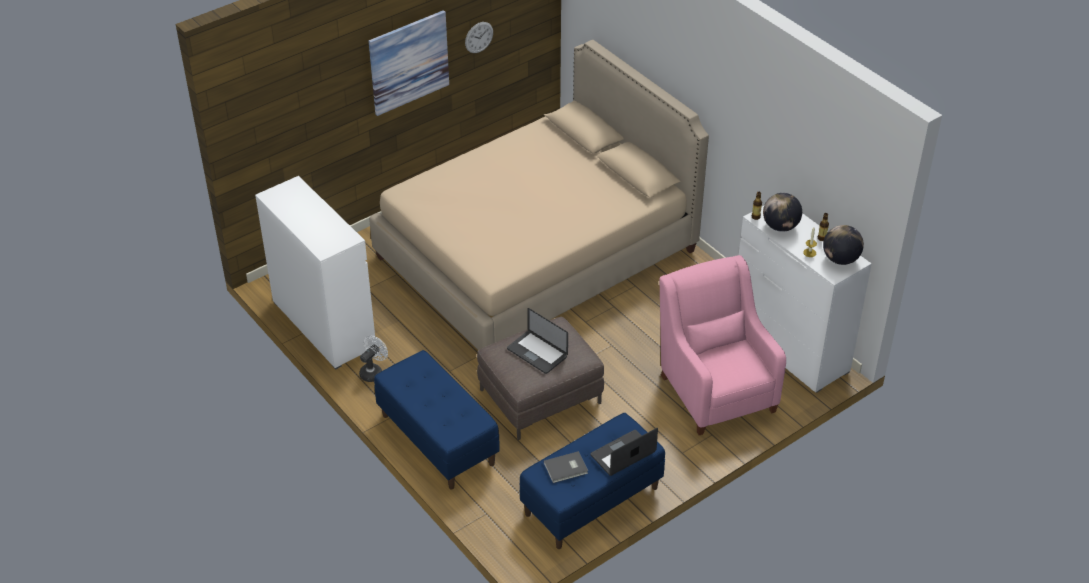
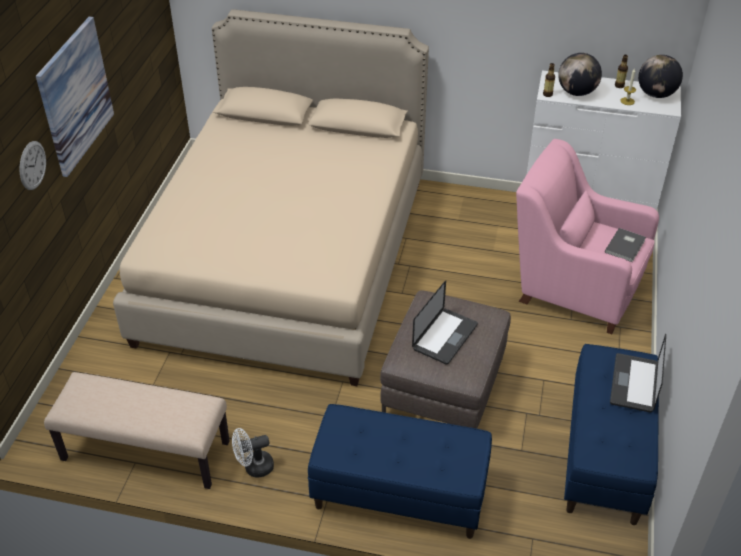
camera: 40 degrees left, 0 degrees up
white dresser [255,176,376,369] -> beige bench [44,372,230,489]
white fan [359,336,388,382] -> white fan turned 105 degrees counterclockwise [232,428,274,478]
wall clock [465,22,493,53] -> wall clock moved to [19,141,46,190]
laptop [507,308,568,374] -> laptop turned 60 degrees counterclockwise [412,280,478,365]
grey book [544,451,588,483] -> grey book moved to [605,228,646,262]

